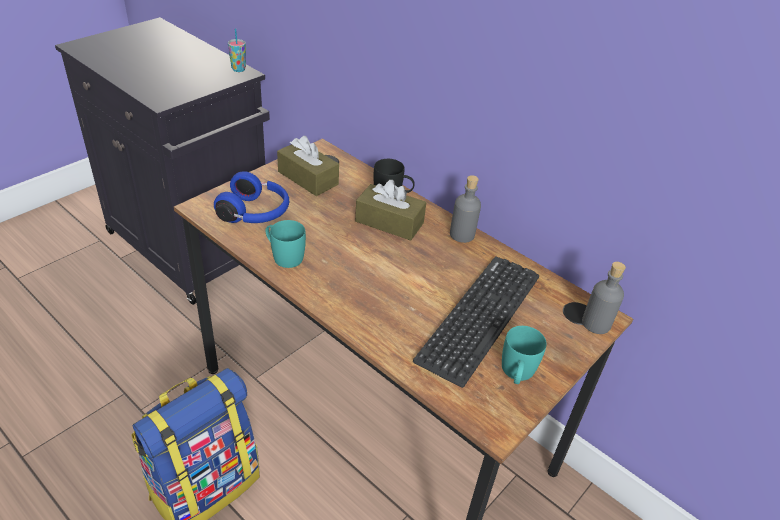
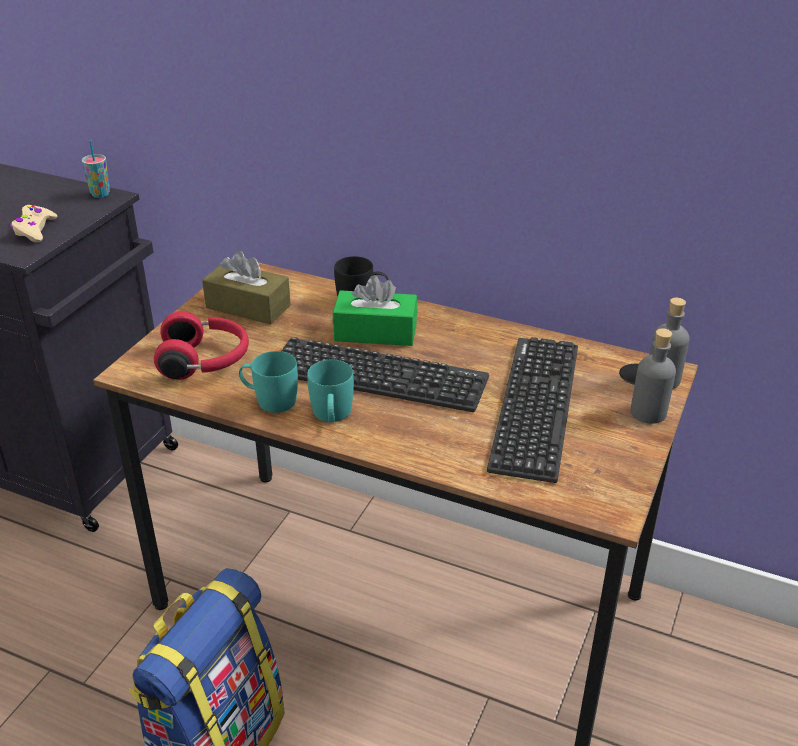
camera: 15 degrees left, 5 degrees down
blue headphones [214,171,289,223] -> red headphones [154,311,249,380]
brown tissue box [355,180,426,241] -> green tissue box [333,275,418,346]
grey bottle [450,175,481,243] -> grey bottle moved to [630,328,676,424]
turquoise mug [502,326,547,384] -> turquoise mug moved to [307,360,354,422]
none -> beige game controller [10,205,57,243]
none -> keyboard [282,337,489,412]

